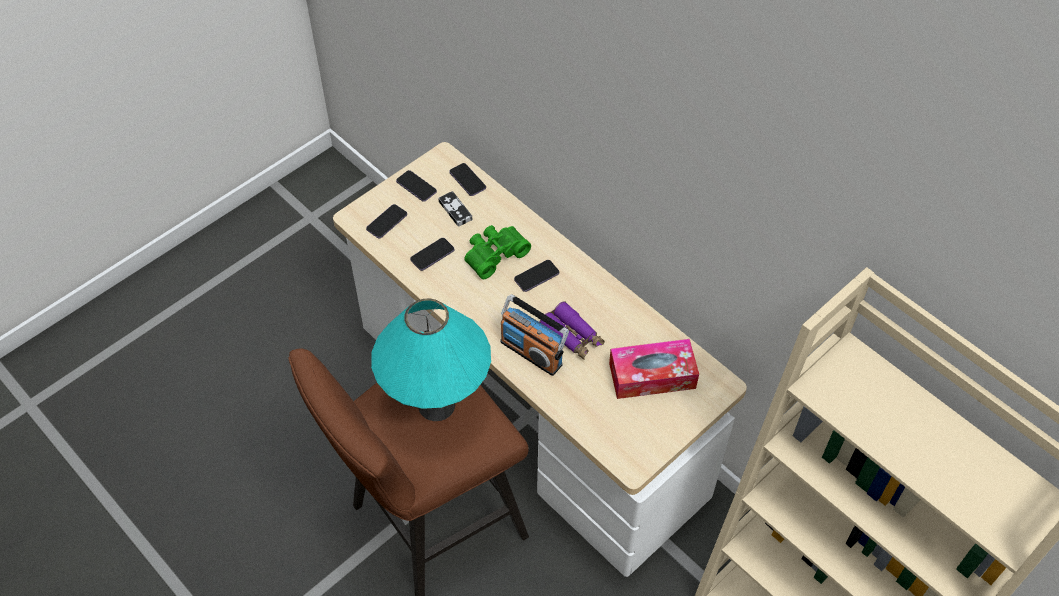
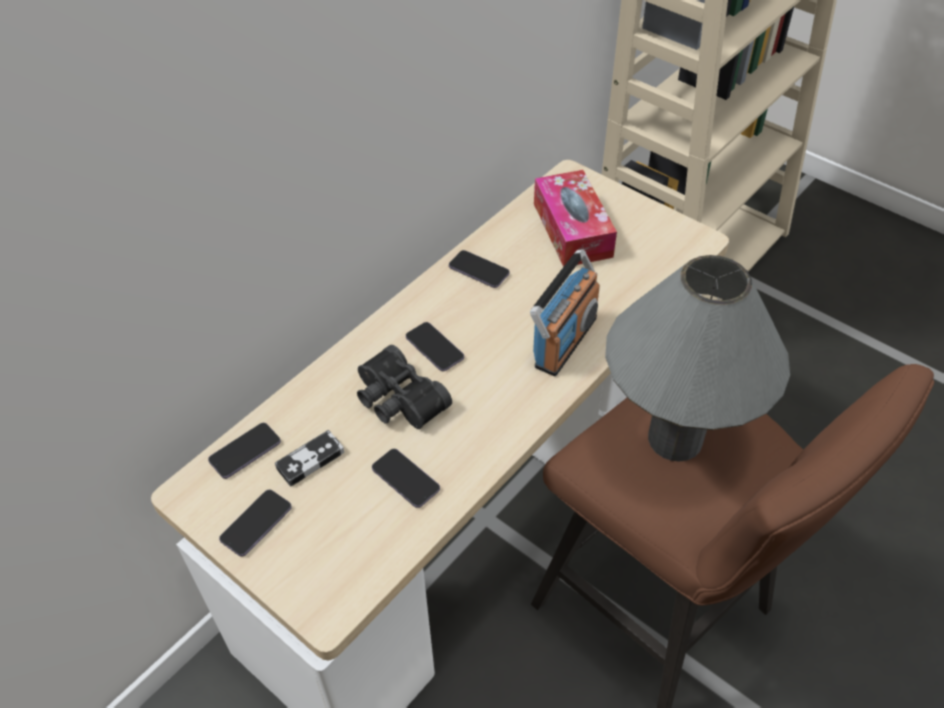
camera: 95 degrees left, 5 degrees down
phone [366,204,407,238] -> phone moved to [449,250,509,288]
turquoise table lamp [371,298,491,421] -> grey table lamp [605,255,790,462]
green binoculars [464,225,531,279] -> black binoculars [357,345,452,429]
purple binoculars [540,301,605,360] -> none

